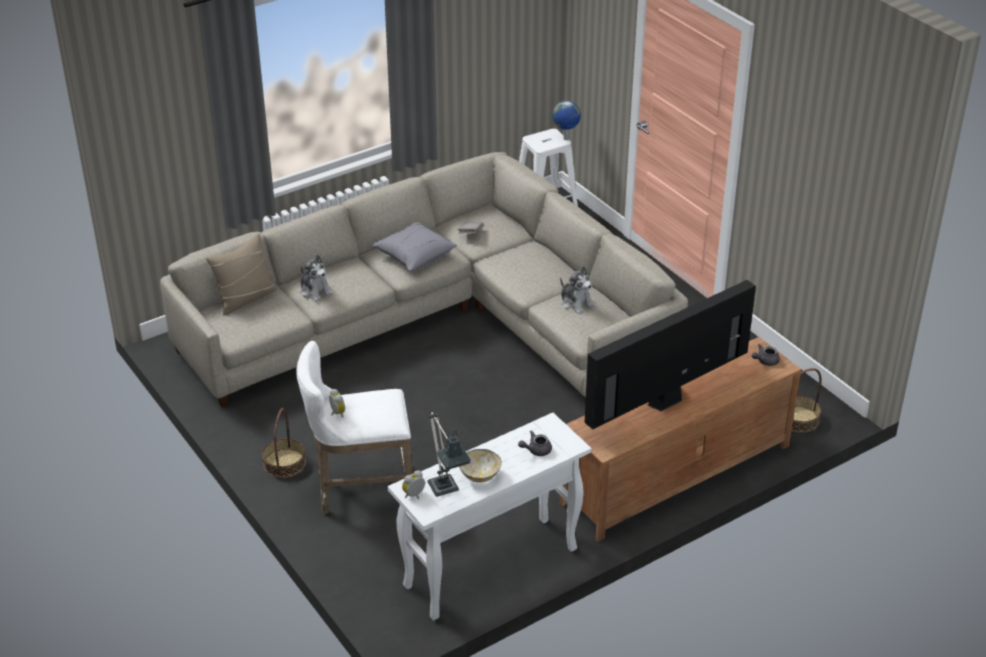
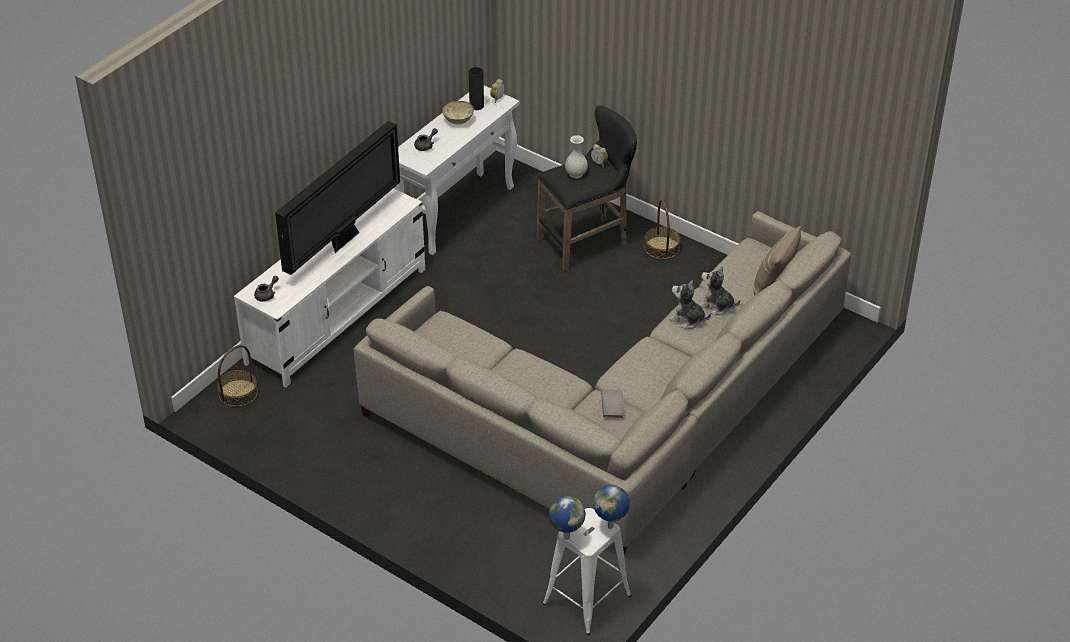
camera: 160 degrees right, 5 degrees up
white stool [296,341,413,515] -> black stool [537,105,637,271]
grey pillow [372,222,457,271] -> none
table lamp [427,411,471,497] -> black vase [469,67,484,110]
plush toy [560,266,595,314] -> plush toy moved to [669,280,711,329]
brown tv stand [560,337,801,542] -> white tv stand [234,188,425,388]
none -> white vase [565,135,588,178]
none -> globe [593,485,630,529]

